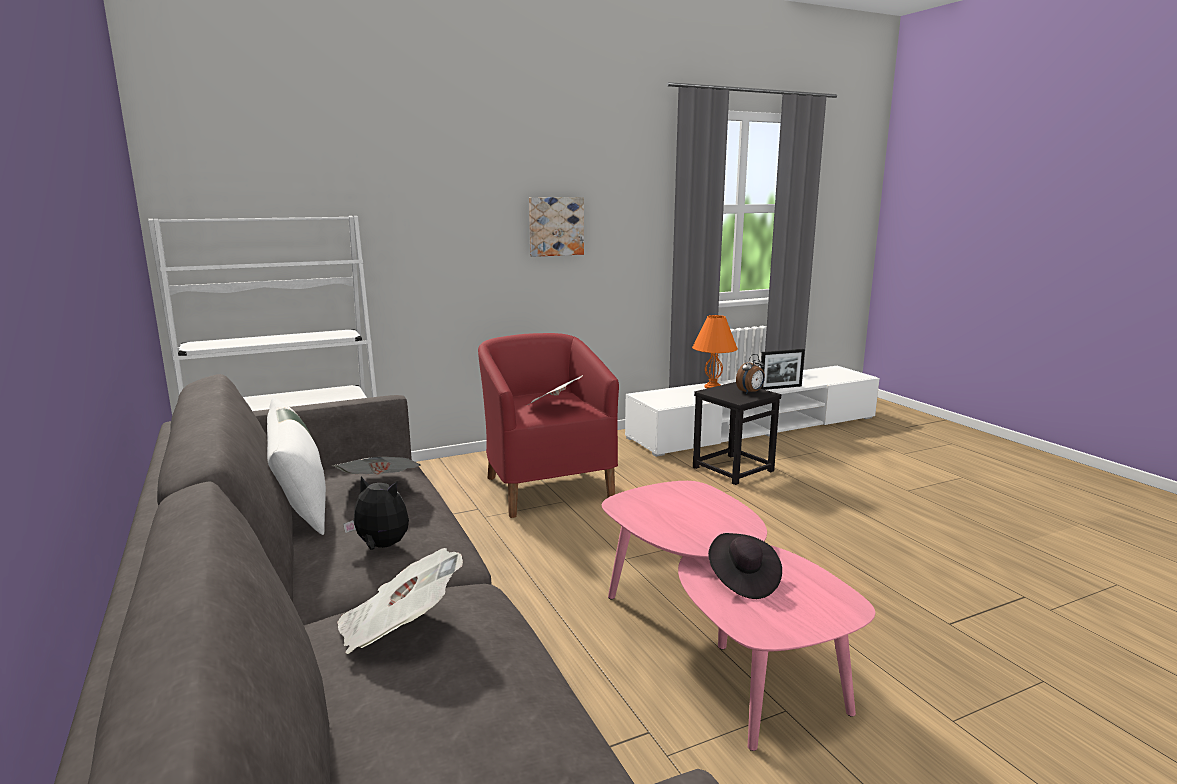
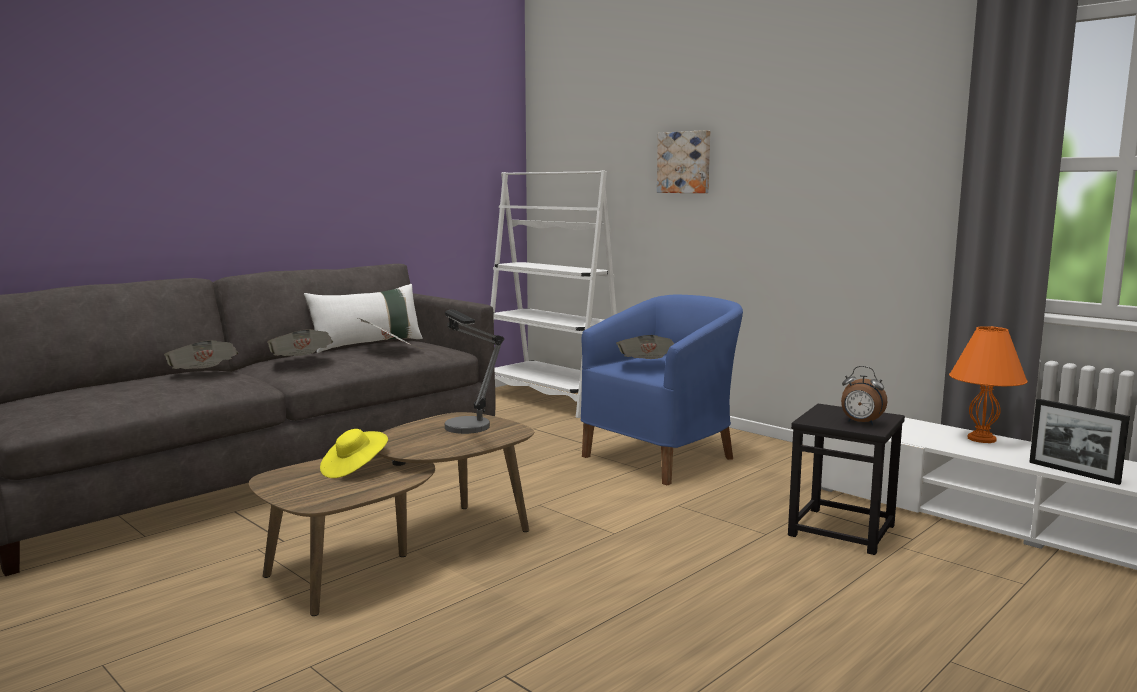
camera: 70 degrees right, 5 degrees down
plush toy [343,476,409,550] -> newspaper [267,329,333,356]
red armchair [478,333,619,518] -> blue armchair [581,295,743,485]
picture [529,197,584,257] -> picture moved to [657,130,710,193]
pink coffee table [602,481,876,751] -> brown coffee table [249,412,534,616]
black hat [708,533,782,599] -> yellow hat [320,429,388,478]
none -> table lamp [445,310,504,434]

